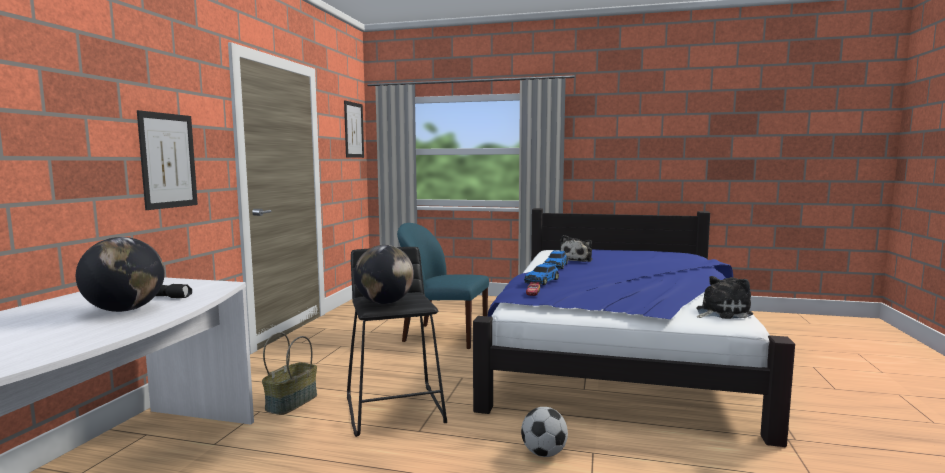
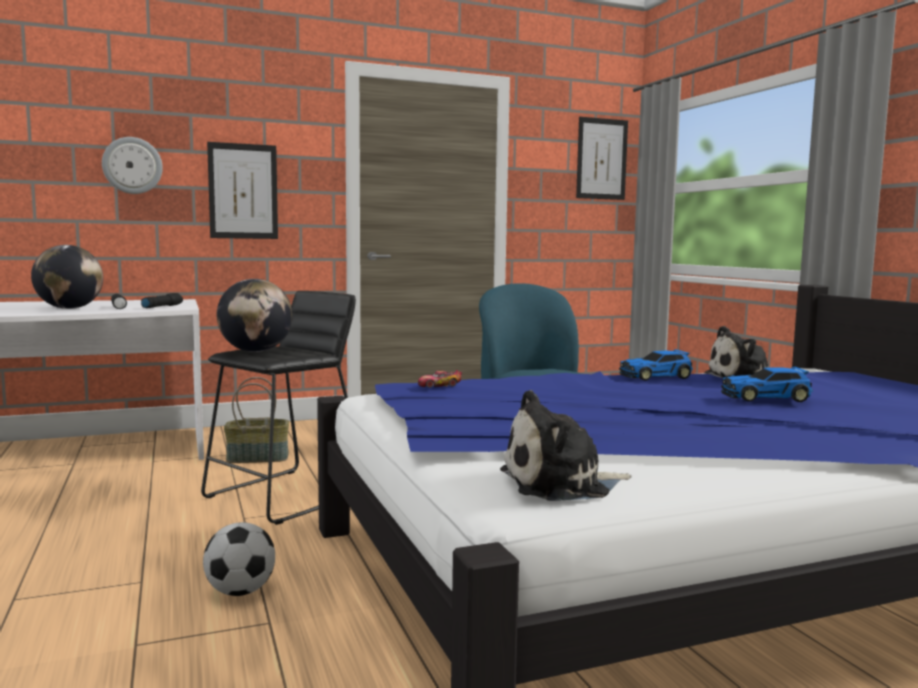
camera: 55 degrees right, 0 degrees up
toy car [524,263,559,285] -> toy car moved to [721,366,813,402]
plush toy [696,276,753,319] -> plush toy turned 135 degrees clockwise [500,390,631,501]
none -> wall clock [102,137,163,194]
none -> black flashlight [141,293,183,308]

